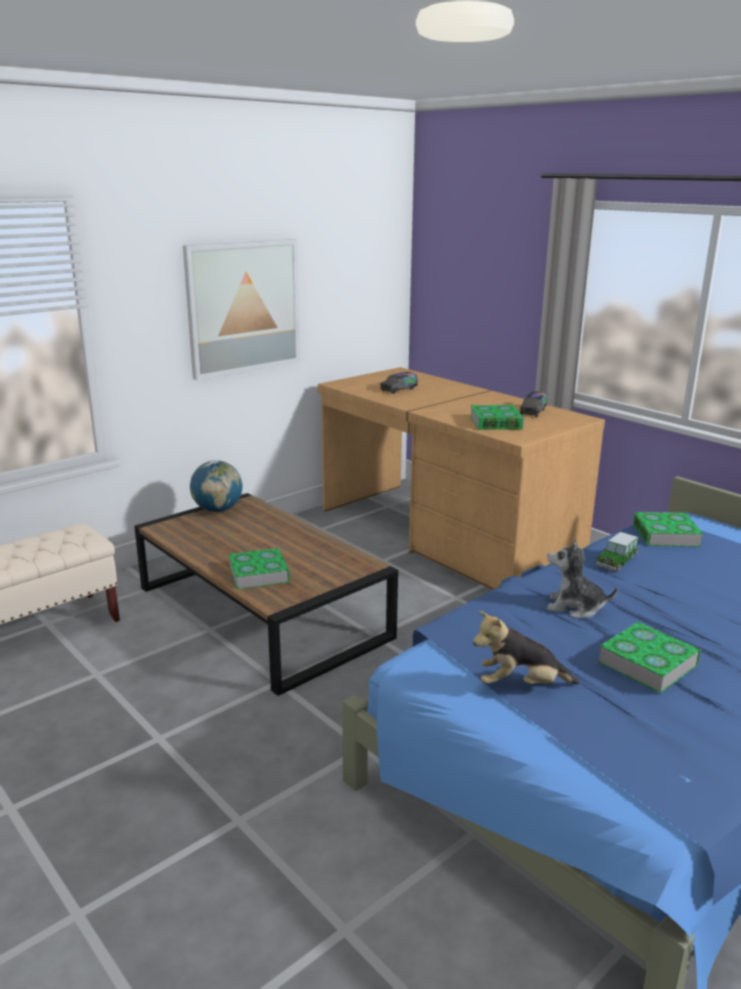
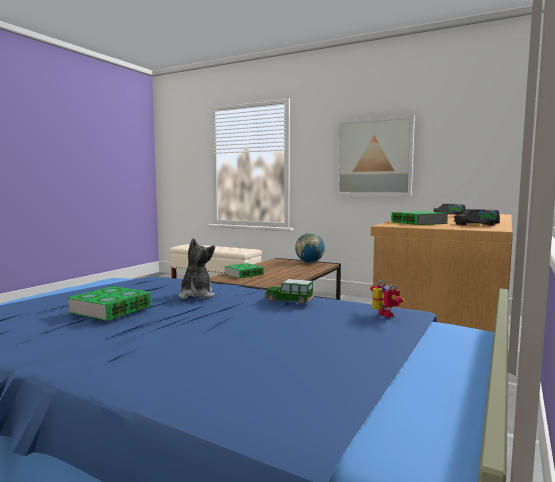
camera: 70 degrees right, 15 degrees down
plush toy [473,611,580,684] -> none
book [633,512,703,547] -> toy robot [370,280,405,318]

